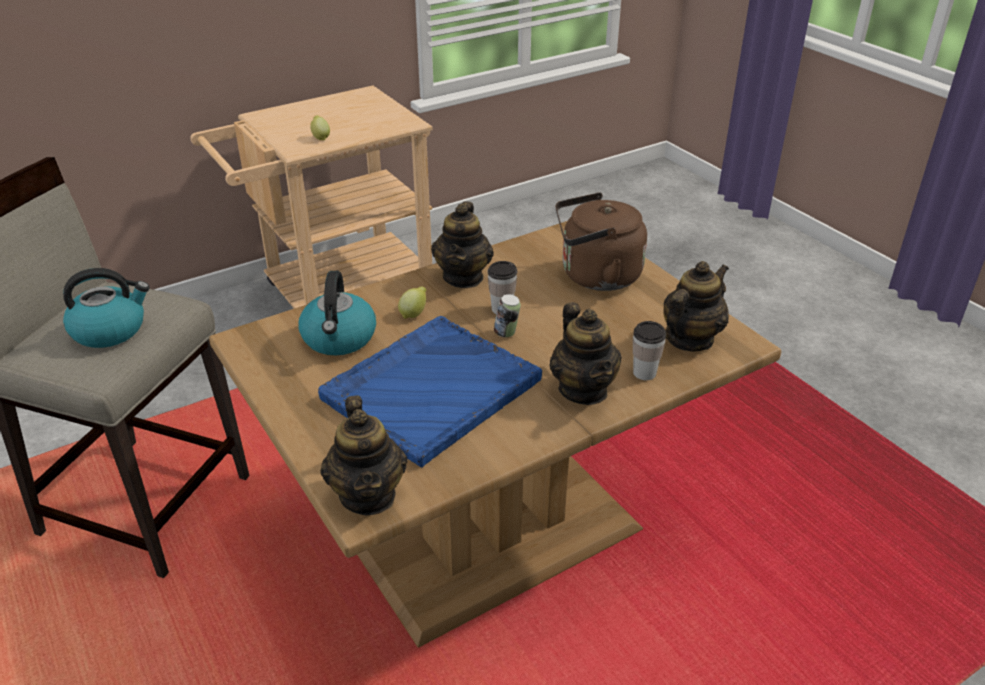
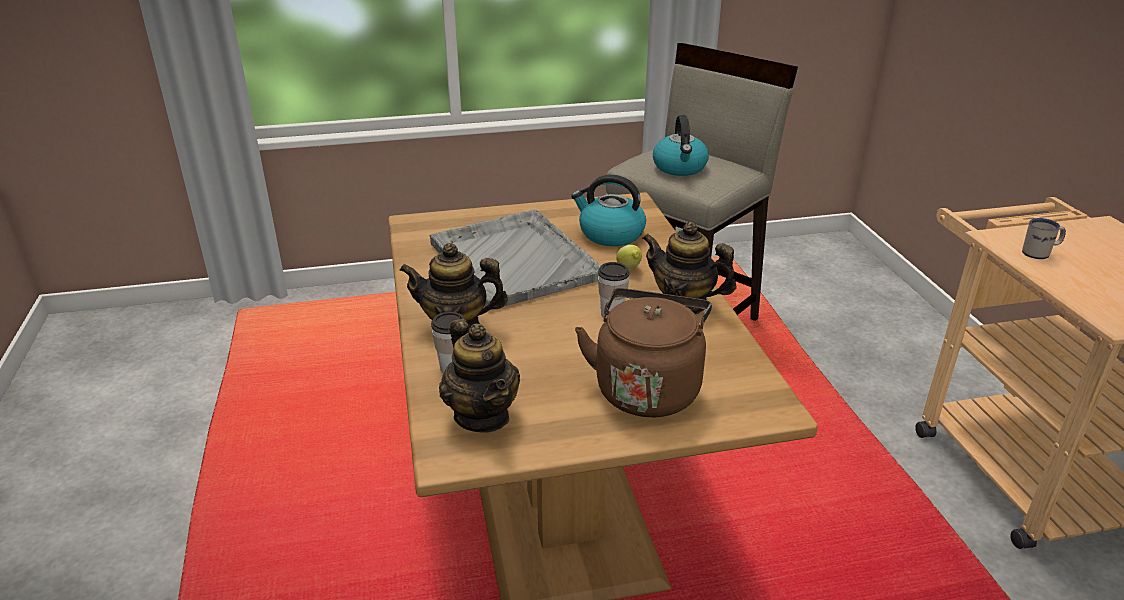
camera: 110 degrees right, 5 degrees down
lemon [310,115,330,140] -> white mug [1022,218,1066,259]
blue tray [318,316,542,468] -> grey tray [430,209,601,310]
teapot [320,395,407,515] -> none
can [494,294,521,337] -> none

